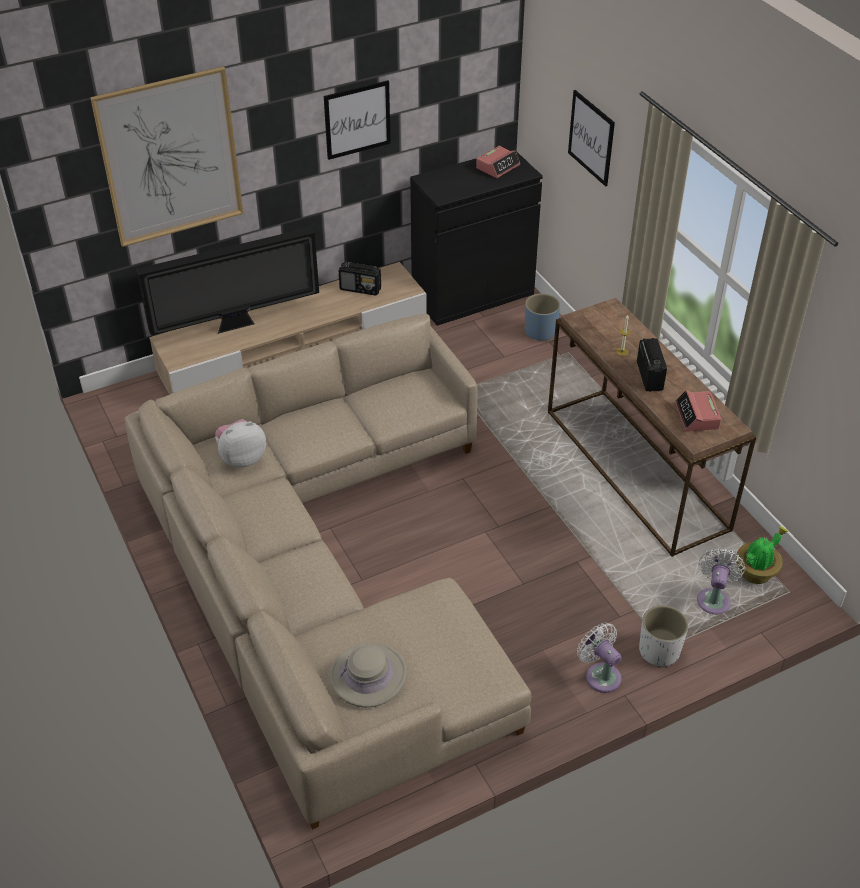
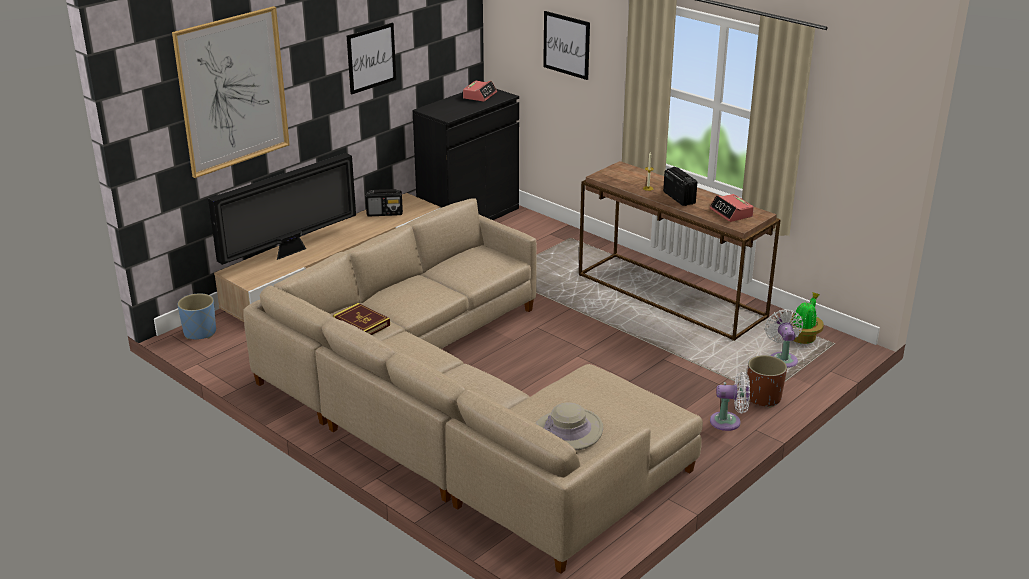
camera: 20 degrees left, 15 degrees down
plush toy [215,419,266,468] -> book [333,303,390,335]
blue planter [525,293,560,341] -> blue planter moved to [178,293,216,339]
white fan [577,623,622,693] -> white fan turned 150 degrees clockwise [710,372,750,431]
white planter [639,605,688,667] -> brown planter [747,355,787,408]

